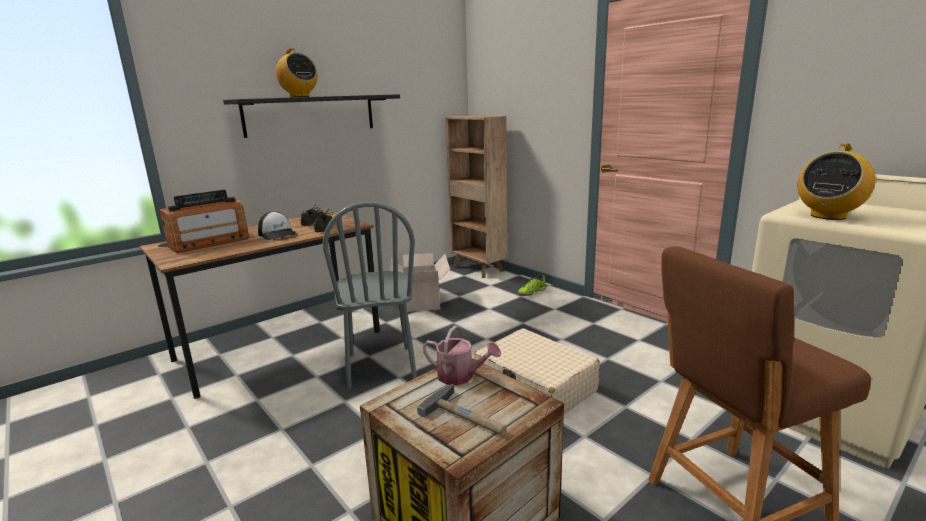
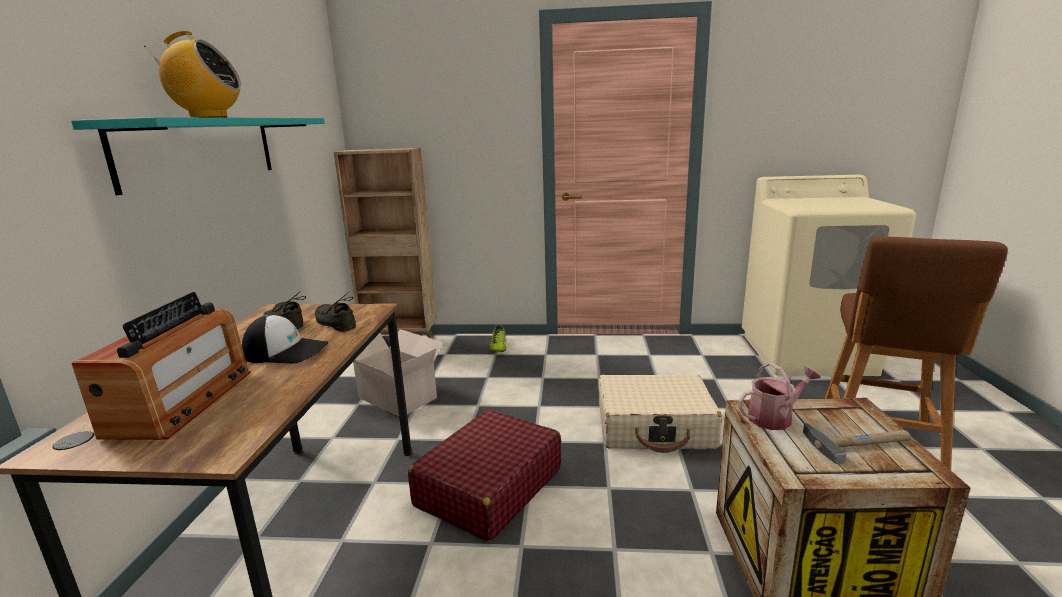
camera: 45 degrees left, 0 degrees up
black shelf [223,94,400,138] -> turquoise shelf [71,117,325,195]
grey chair [323,202,417,389] -> red suitcase [408,409,561,542]
radio [797,143,876,220] -> none

